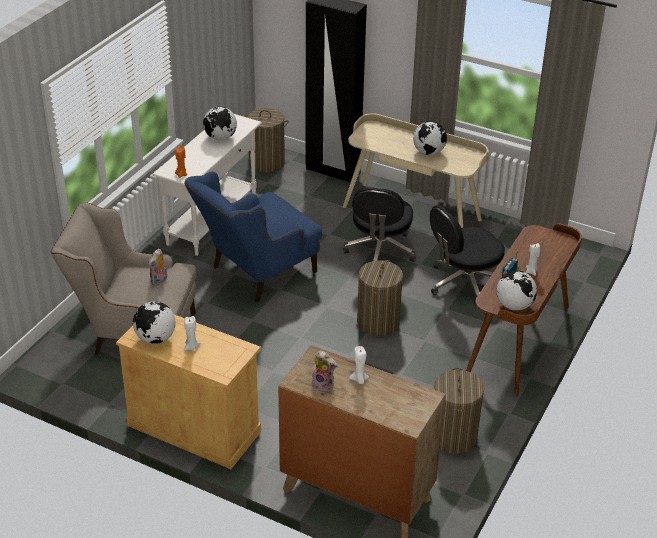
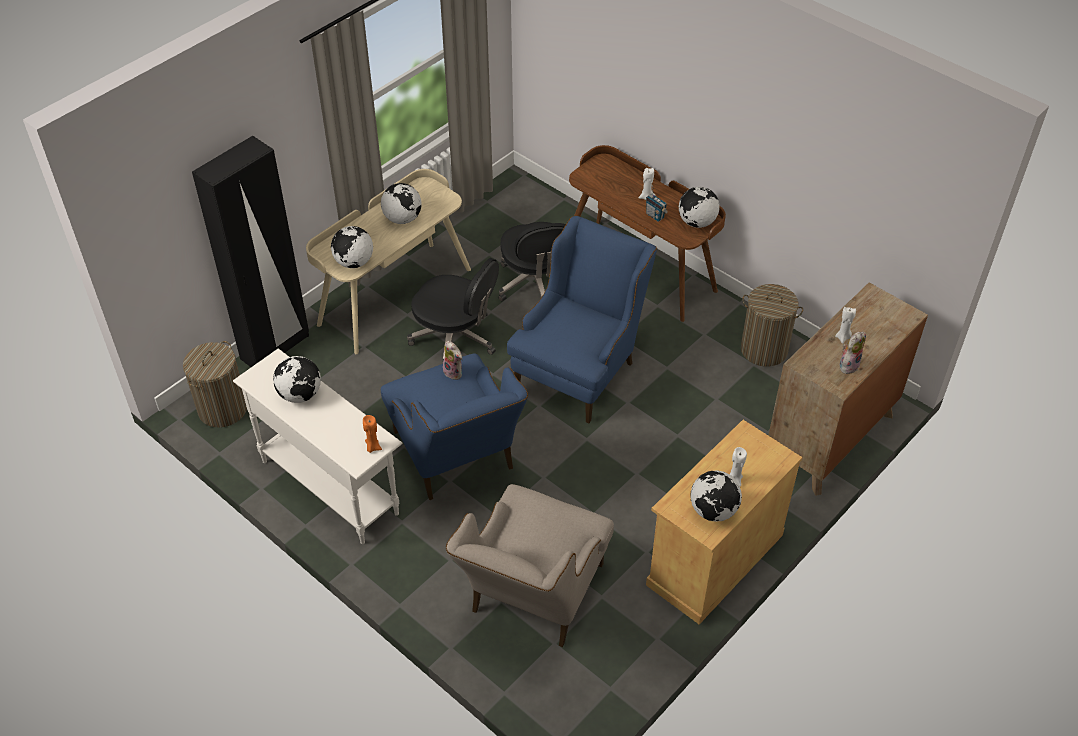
camera: 75 degrees left, 10 degrees up
plush toy [149,249,167,285] -> plush toy moved to [442,341,462,380]
laundry basket [357,260,403,336] -> blue armchair [507,216,657,423]
none -> globe [331,226,373,268]

